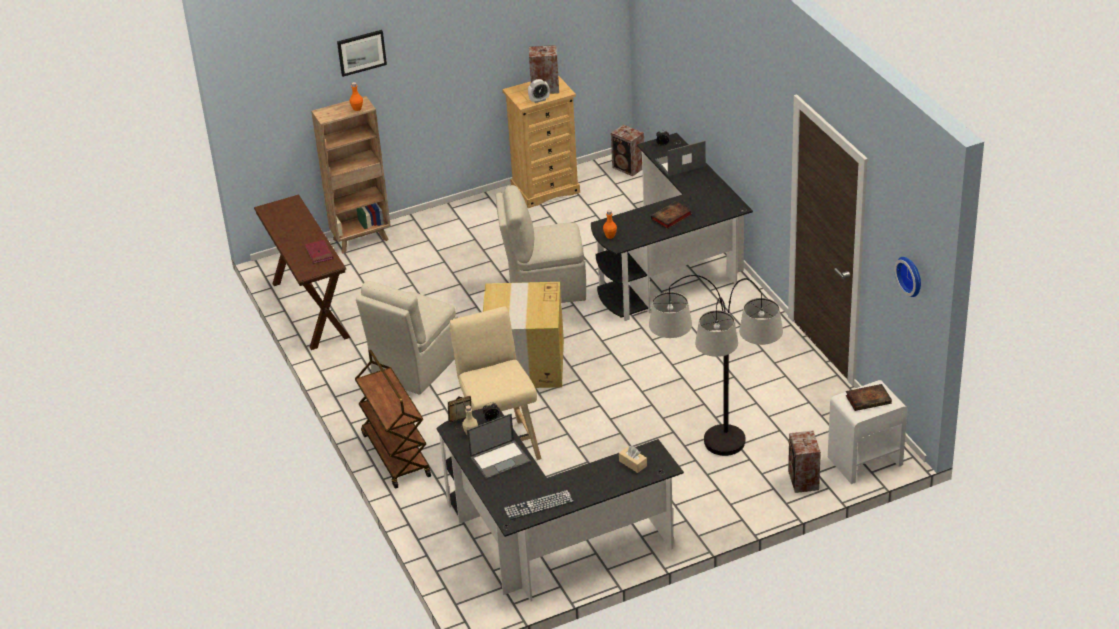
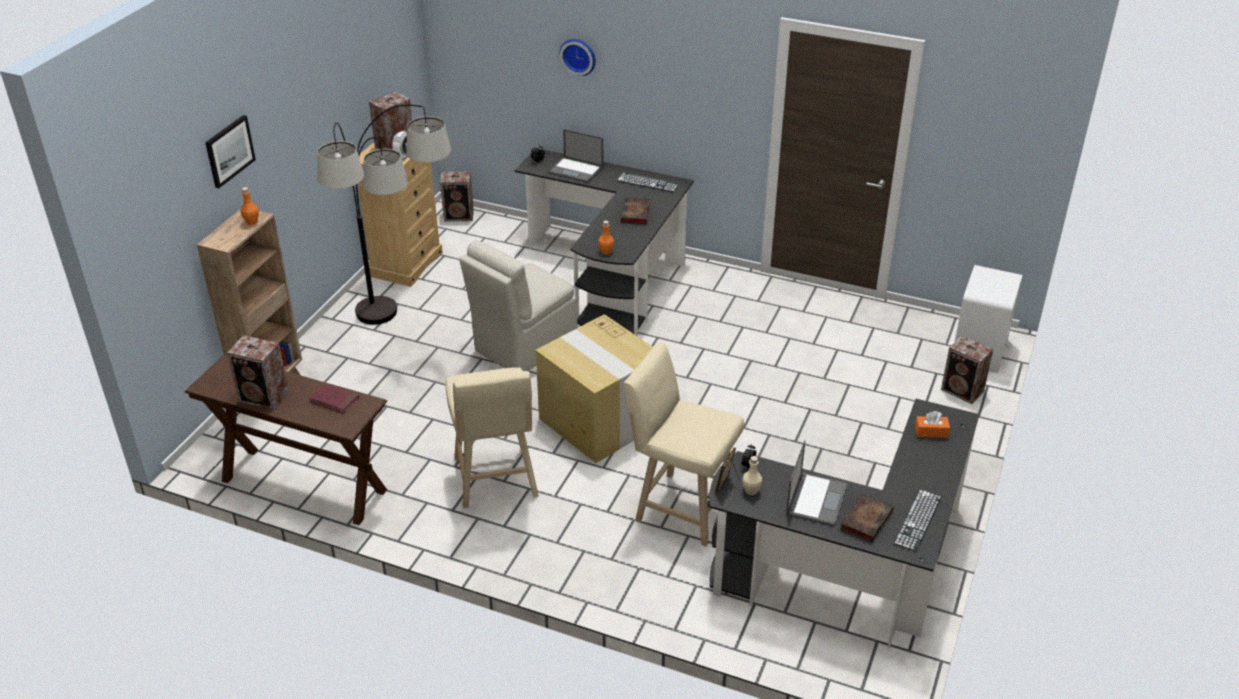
camera: 45 degrees left, 0 degrees up
brown cart [355,350,431,489] -> none
beige chair [356,281,458,395] -> beige stool [445,367,539,508]
beige tissue box [619,446,647,473] -> orange tissue box [915,411,950,438]
floor lamp [649,275,783,456] -> floor lamp moved to [317,104,451,325]
laptop [655,141,706,177] -> laptop turned 90 degrees counterclockwise [548,129,604,183]
book [845,384,892,411] -> book moved to [840,494,894,542]
wall clock [894,257,921,297] -> wall clock moved to [560,39,596,76]
none -> speaker [227,335,289,410]
none -> keyboard [617,173,679,192]

